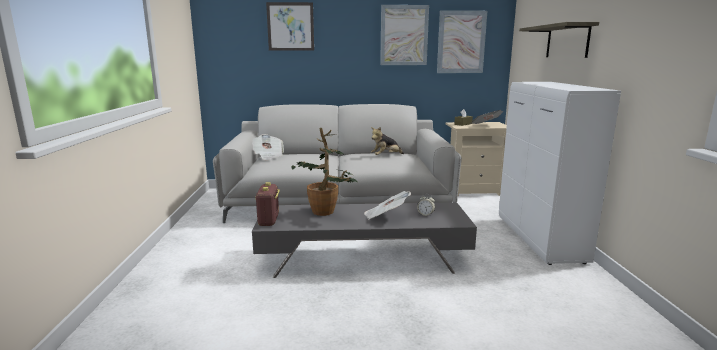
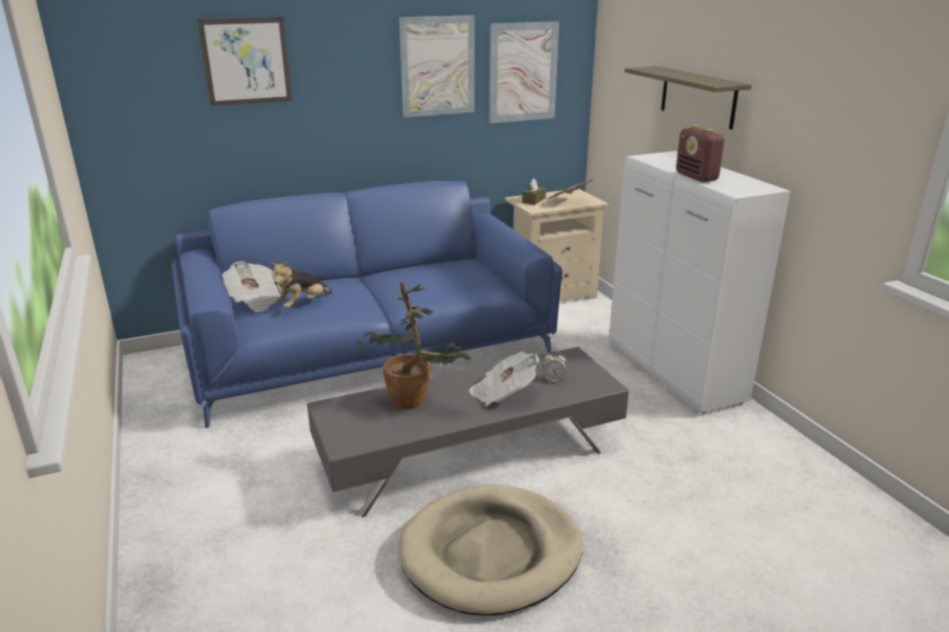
camera: 20 degrees left, 10 degrees up
grey sofa [213,104,462,223] -> blue sofa [172,181,562,428]
radio [255,182,280,226] -> radio moved to [676,125,726,182]
plush toy [371,127,404,155] -> plush toy moved to [271,261,332,308]
none -> beige dog bed [398,485,583,616]

